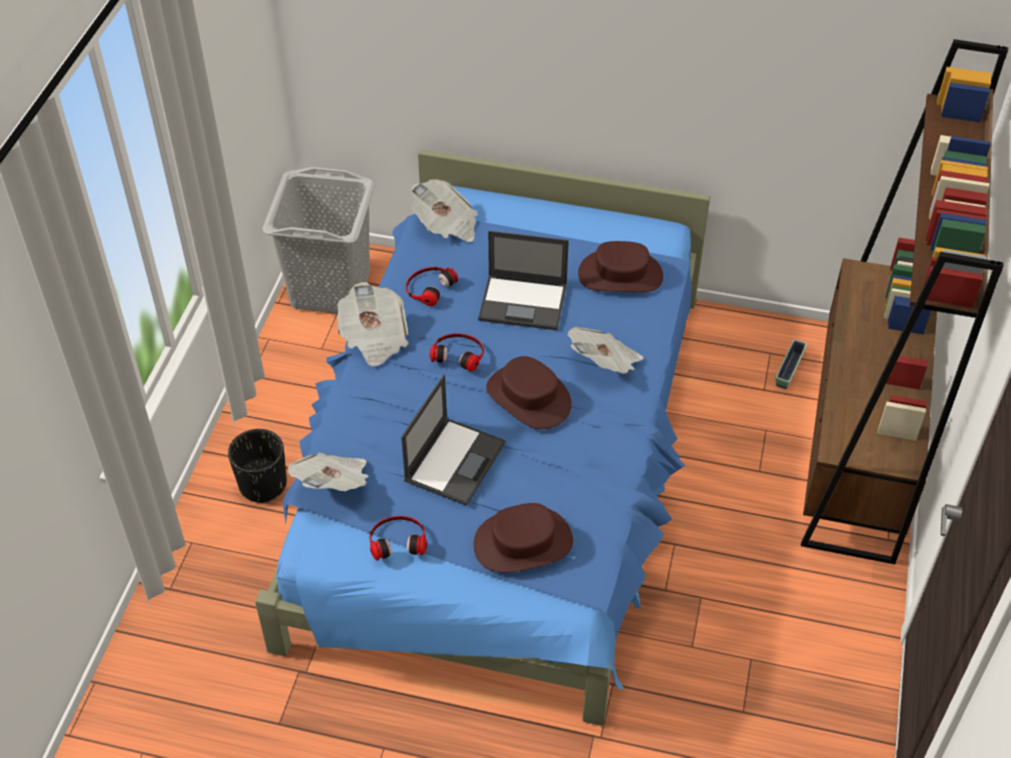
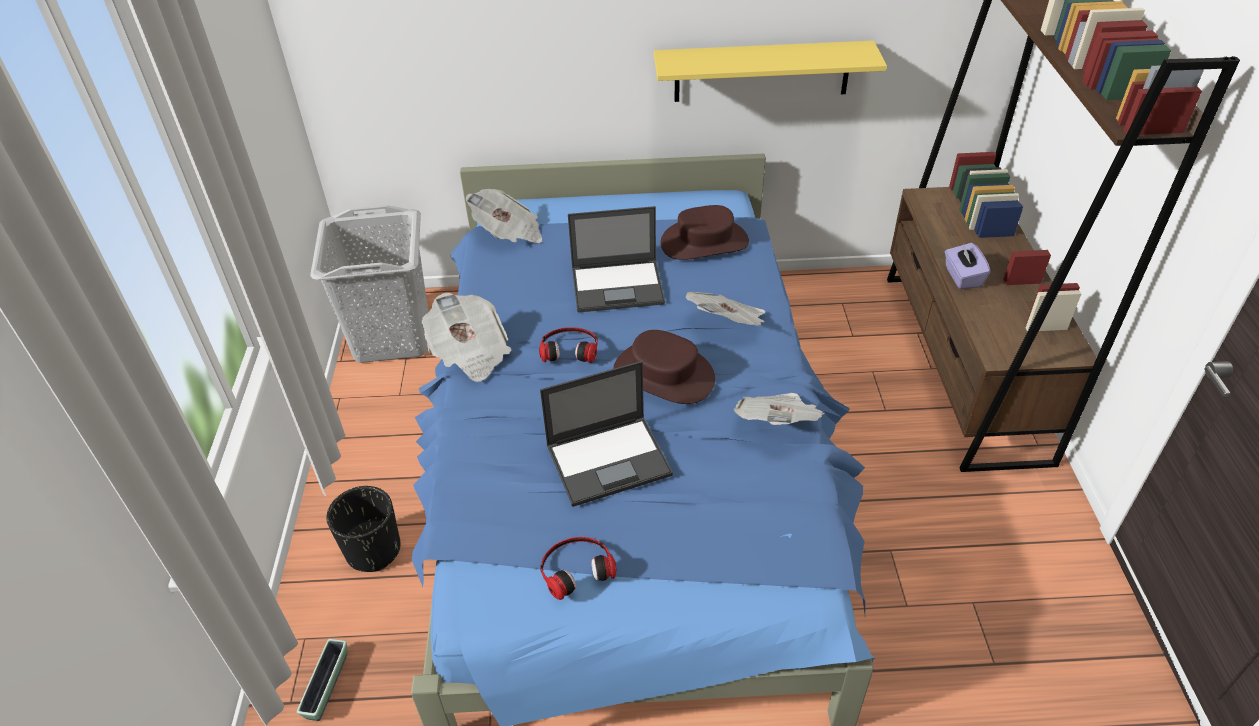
camera: 15 degrees left, 5 degrees down
newspaper [288,453,369,491] -> newspaper moved to [733,393,825,425]
laptop [401,375,506,506] -> laptop turned 60 degrees clockwise [540,361,673,507]
headphones [406,267,458,306] -> none
brown hat [473,503,573,572] -> none
planter [776,339,807,389] -> planter moved to [297,639,347,721]
none -> yellow shelf [654,41,887,102]
none -> purple tissue box [945,243,990,289]

